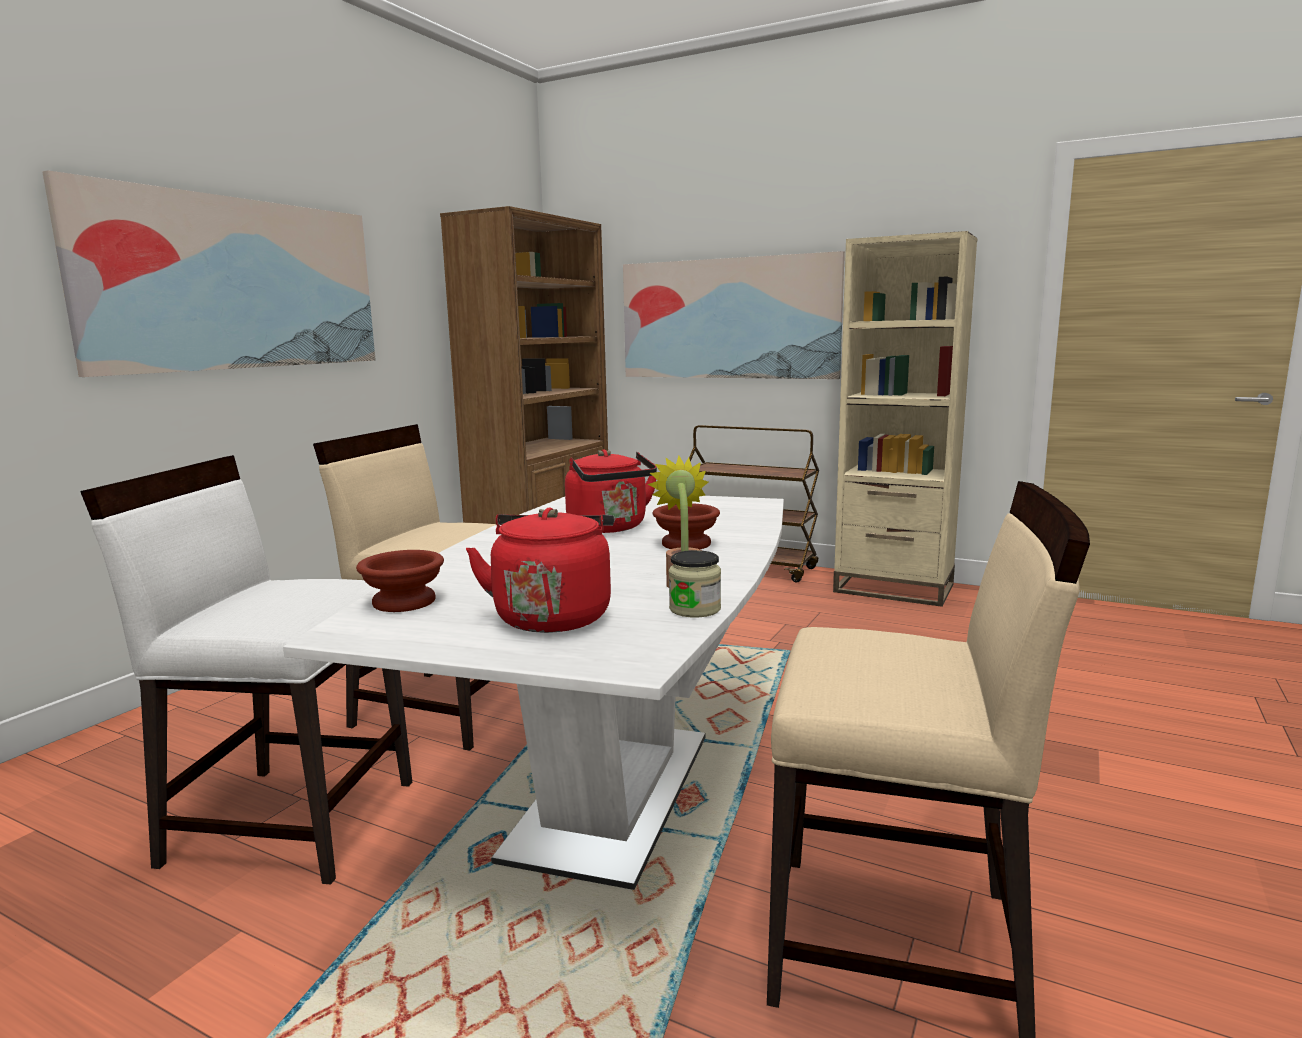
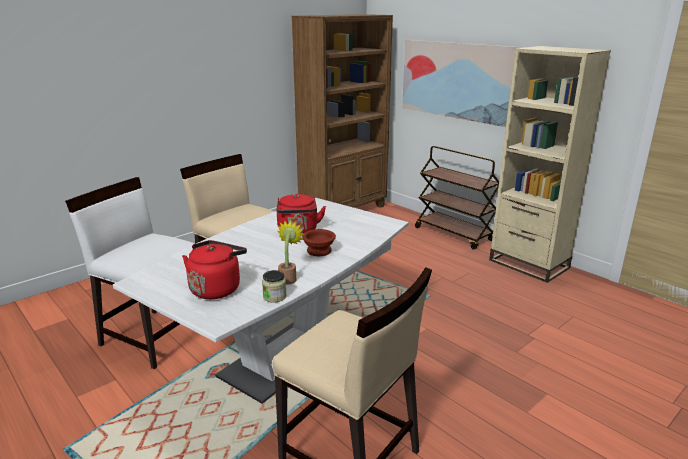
camera: 20 degrees right, 10 degrees up
picture [42,170,376,377] -> none
brown bowl [356,550,444,612] -> none

